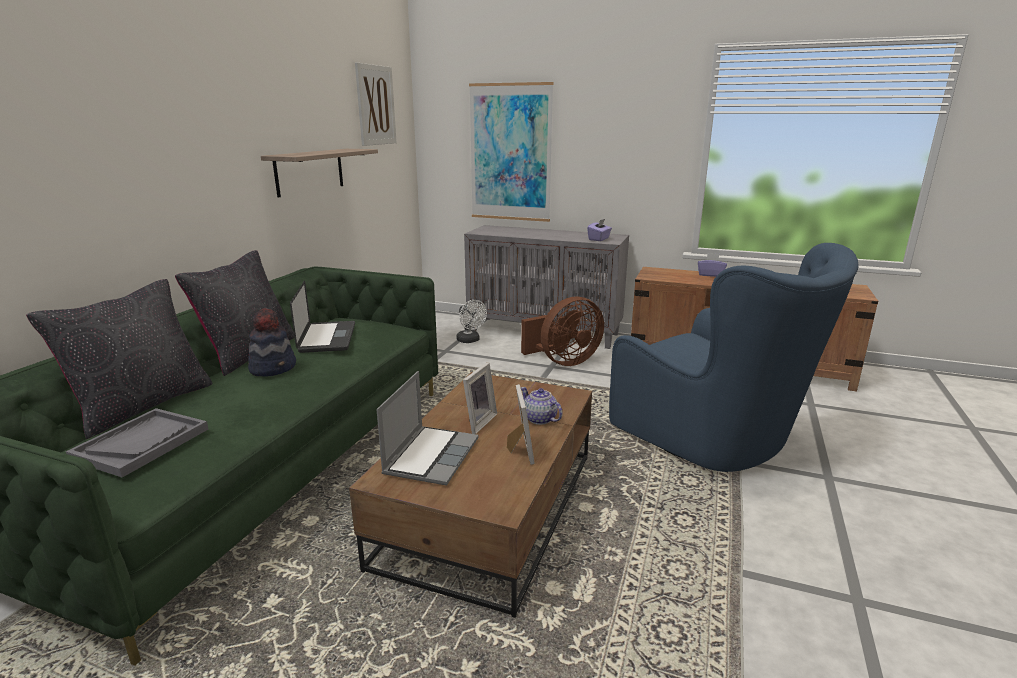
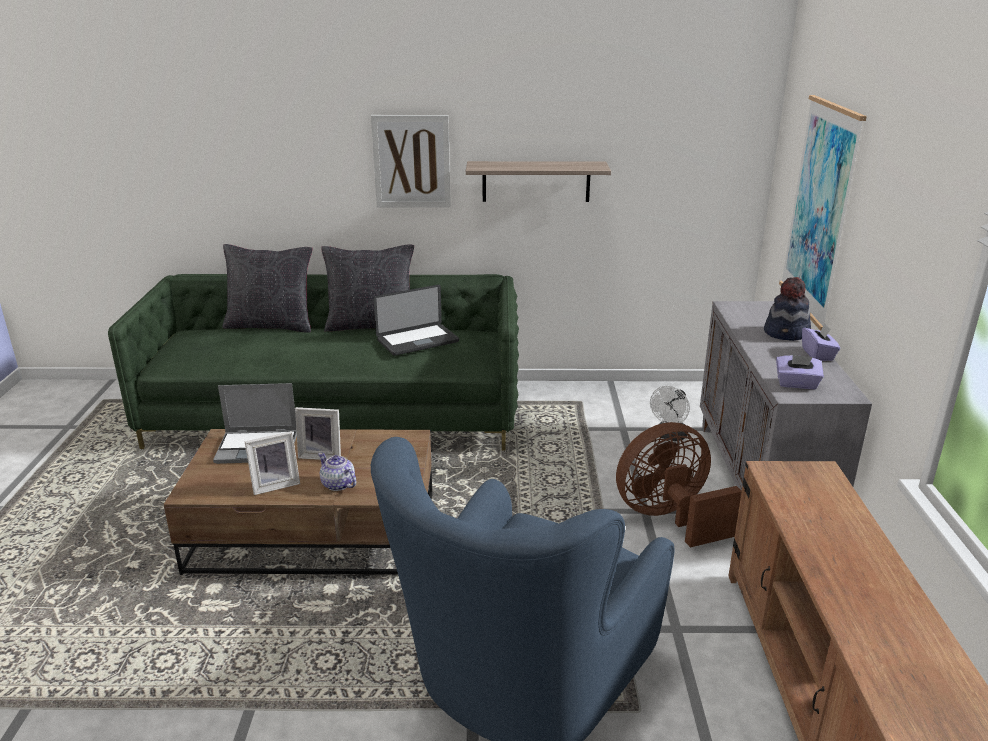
camera: 70 degrees right, 5 degrees up
grey tray [66,408,208,477] -> none
hat [248,308,296,377] -> hat moved to [764,277,811,341]
picture [355,63,397,146] -> picture moved to [371,115,451,208]
brown fan [521,296,604,366] -> brown fan turned 120 degrees clockwise [616,422,742,548]
teapot [521,387,563,425] -> teapot turned 75 degrees counterclockwise [318,453,356,491]
purple tissue box [698,253,727,277] -> purple tissue box moved to [802,324,840,361]

